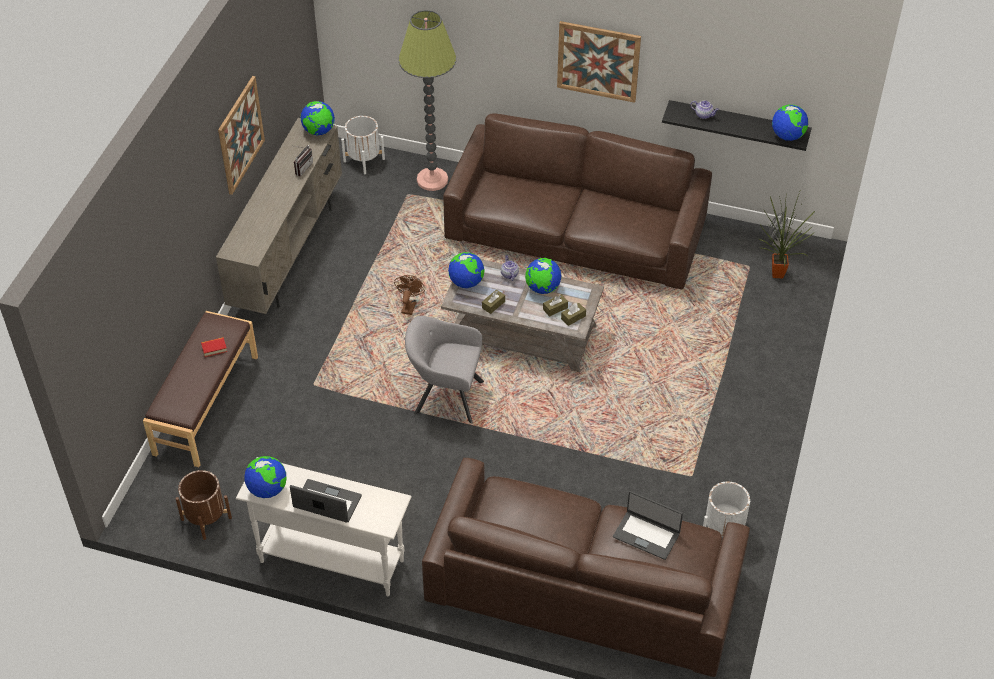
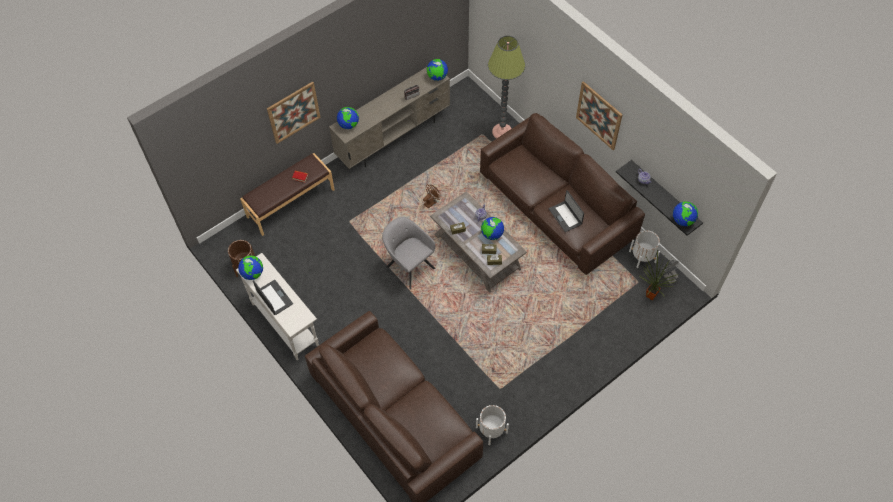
camera: 35 degrees right, 10 degrees up
picture [218,76,265,195] -> picture moved to [267,81,321,144]
white planter [341,116,385,174] -> white planter moved to [629,231,660,268]
globe [448,252,485,288] -> globe moved to [337,107,359,129]
laptop [613,491,683,560] -> laptop moved to [549,190,584,232]

